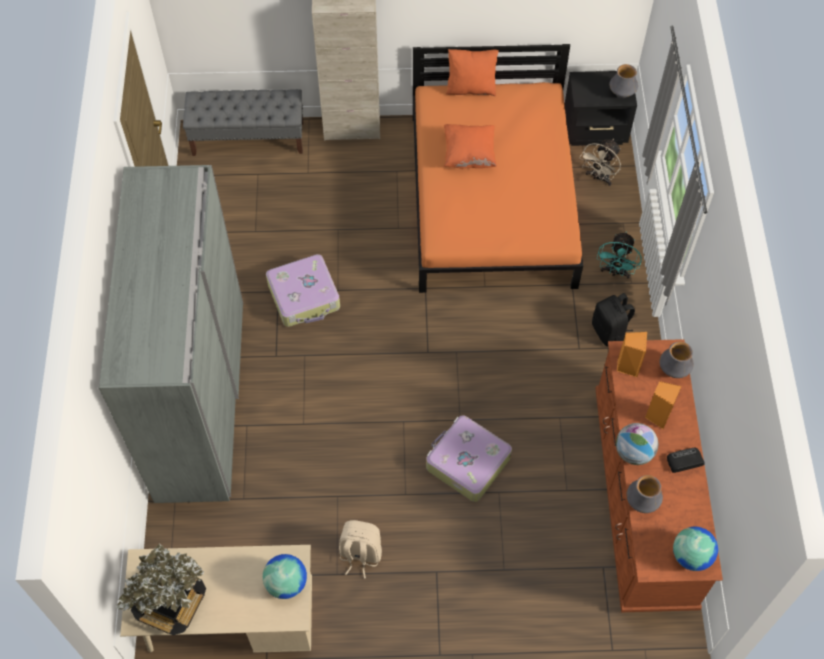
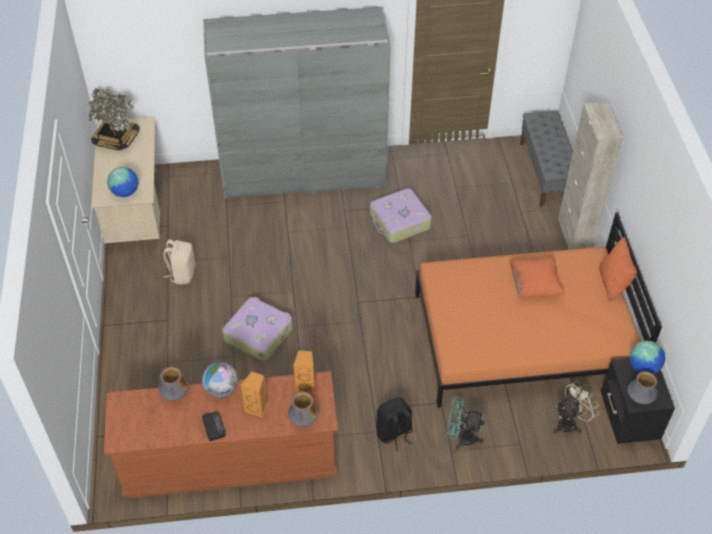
camera: 85 degrees right, 10 degrees down
beige fan [579,139,621,186] -> beige fan turned 120 degrees clockwise [553,381,599,434]
globe [673,527,718,571] -> globe moved to [630,341,665,374]

